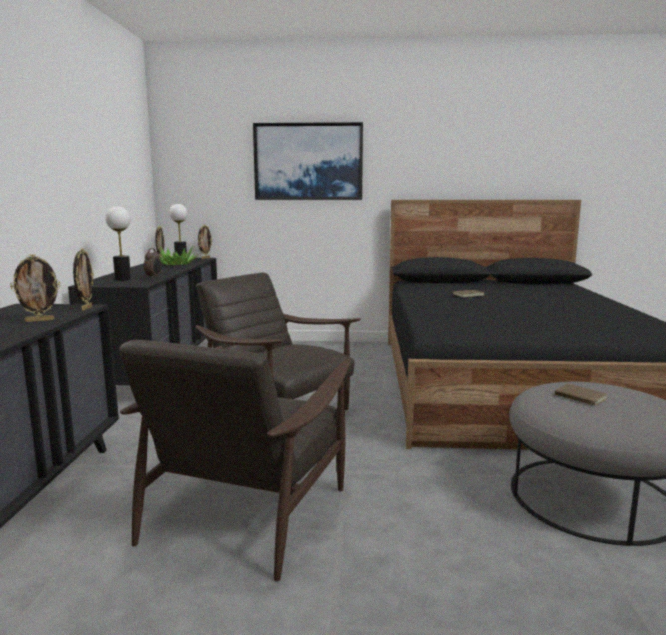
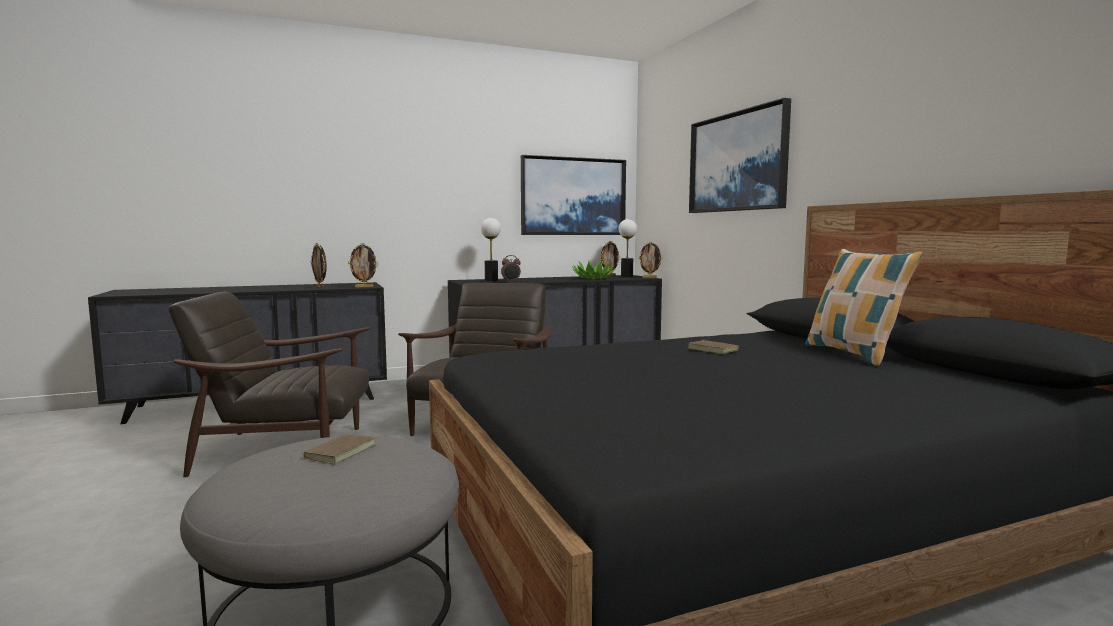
camera: 65 degrees right, 5 degrees down
none -> picture [521,155,626,235]
none -> pillow [805,249,924,366]

